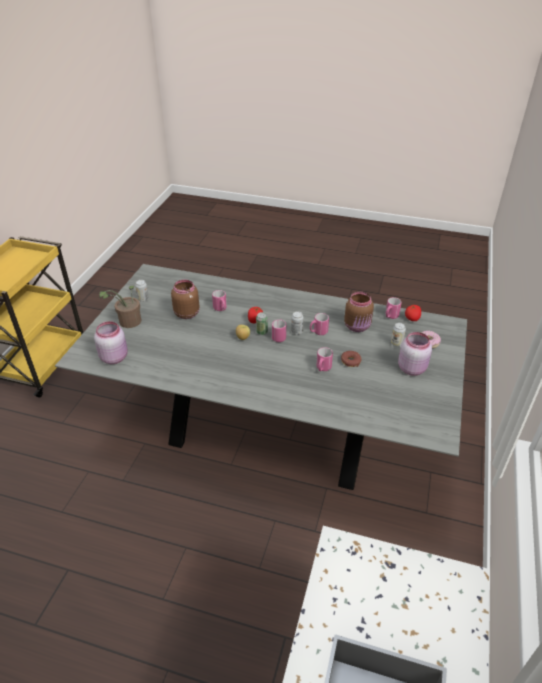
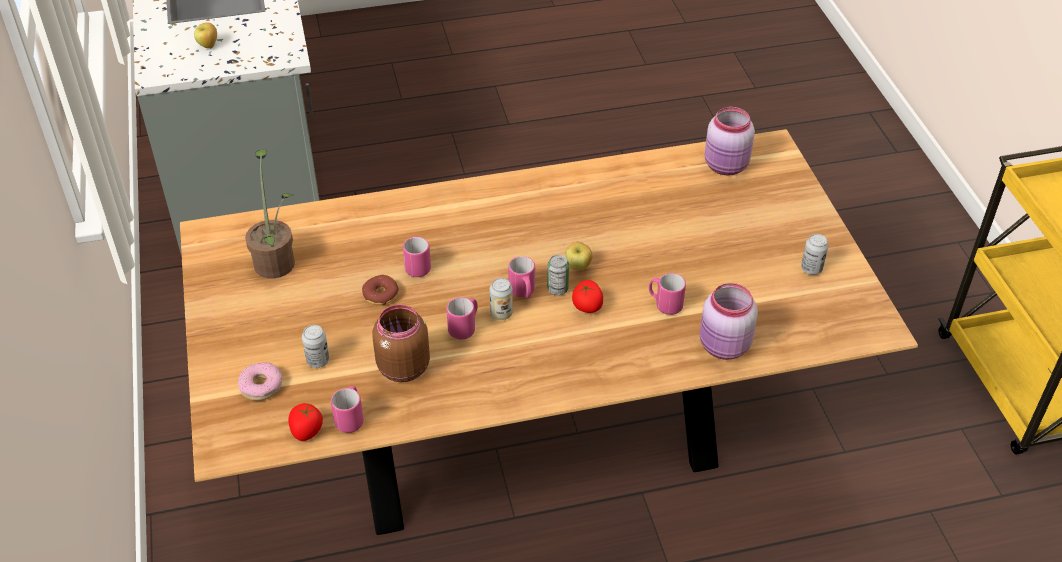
camera: 150 degrees right, 5 degrees up
grey dining table [55,264,467,490] -> brown dining table [180,129,918,535]
potted plant [99,286,141,328] -> potted plant moved to [245,150,295,279]
brown jar [171,280,200,319] -> none
pink jar [398,332,432,376] -> pink jar moved to [700,283,758,360]
none -> apple [194,23,217,48]

